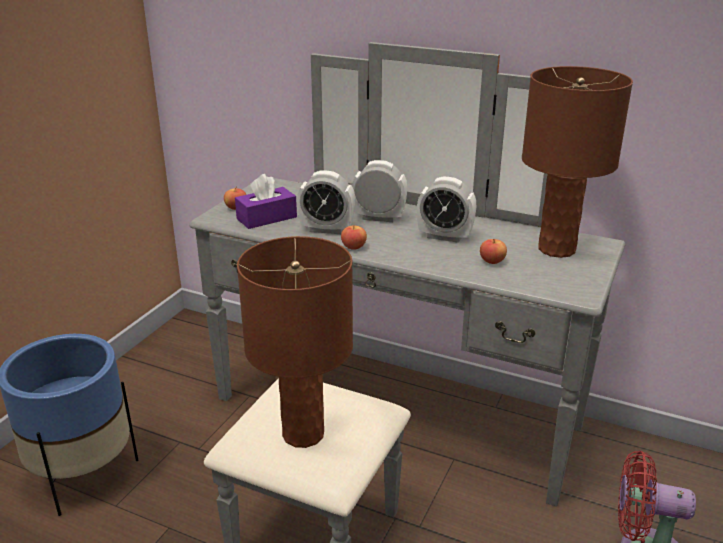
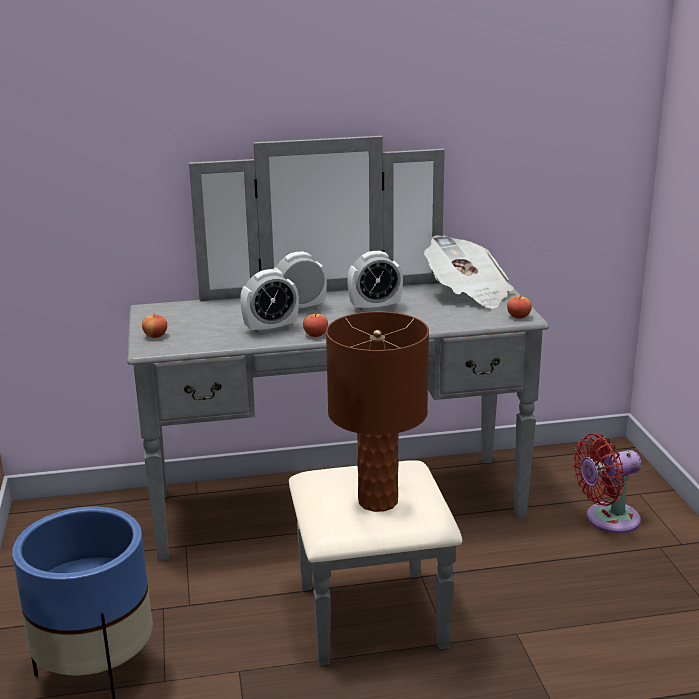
camera: 35 degrees left, 5 degrees down
purple tissue box [235,174,297,229] -> none
apple [480,239,507,264] -> apple moved to [507,295,532,319]
brown table lamp [522,66,633,258] -> newspaper [424,235,514,309]

